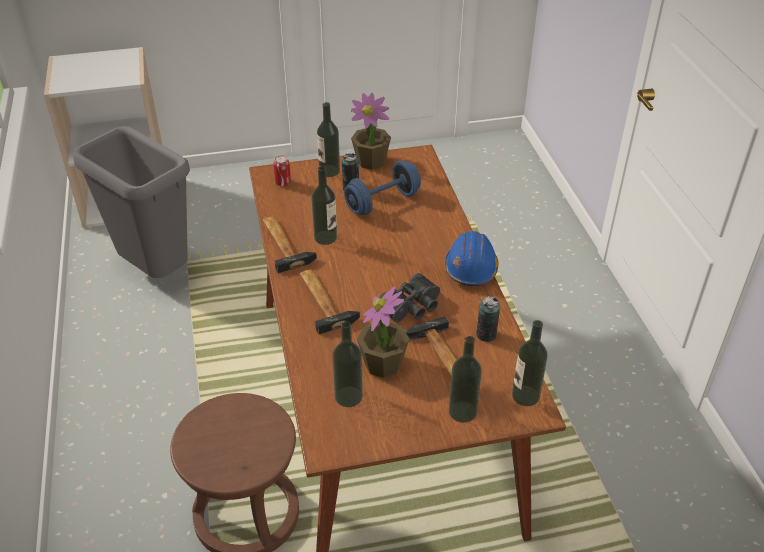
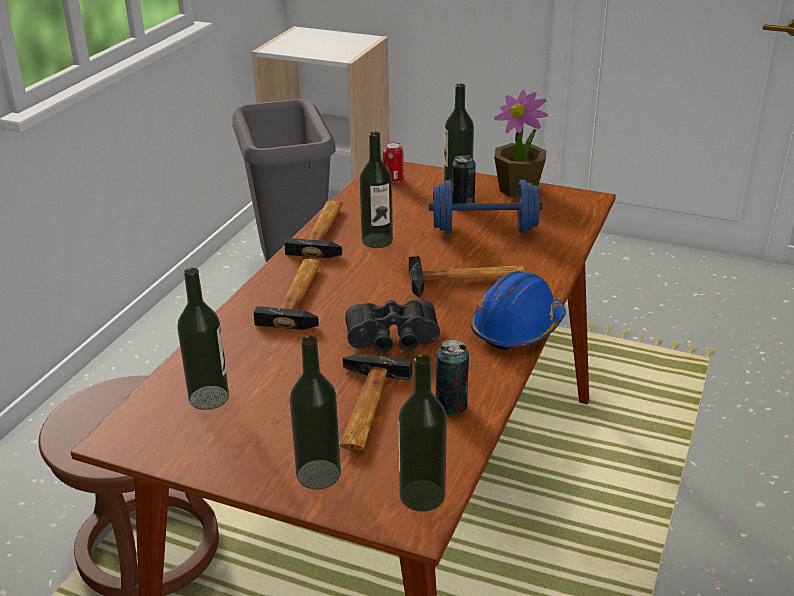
camera: 35 degrees right, 10 degrees down
potted plant [357,286,409,378] -> none
none -> hammer [409,256,525,297]

